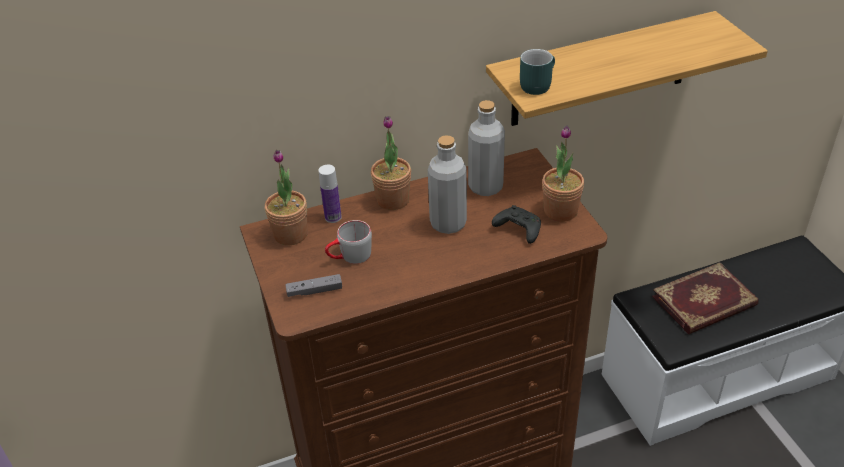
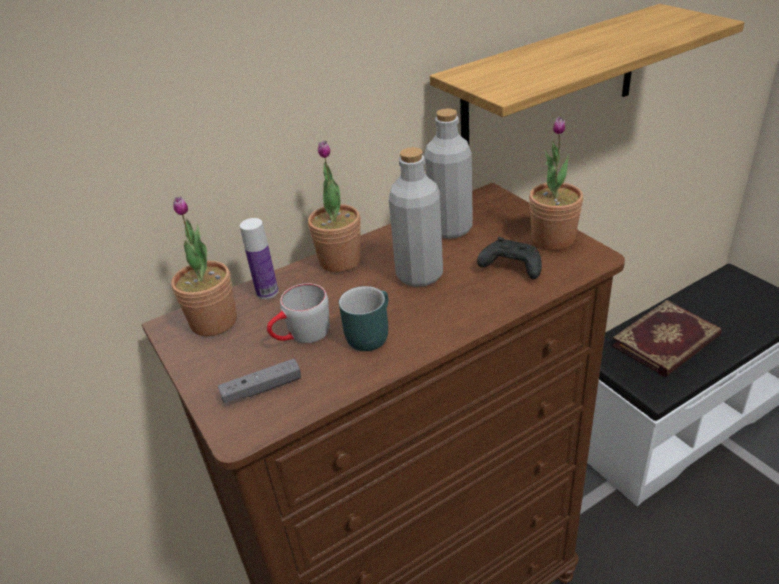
camera: 10 degrees left, 5 degrees down
turquoise mug [520,49,555,95] -> turquoise mug moved to [339,286,388,351]

